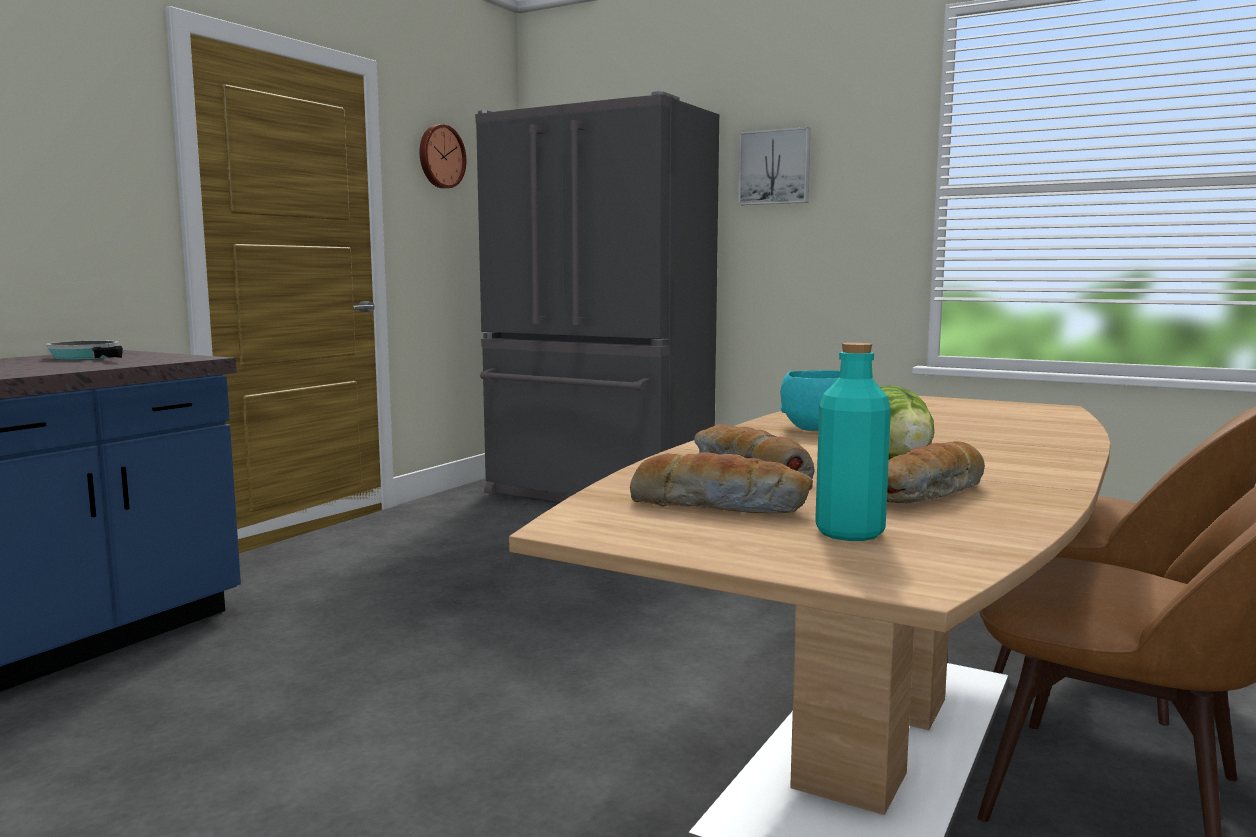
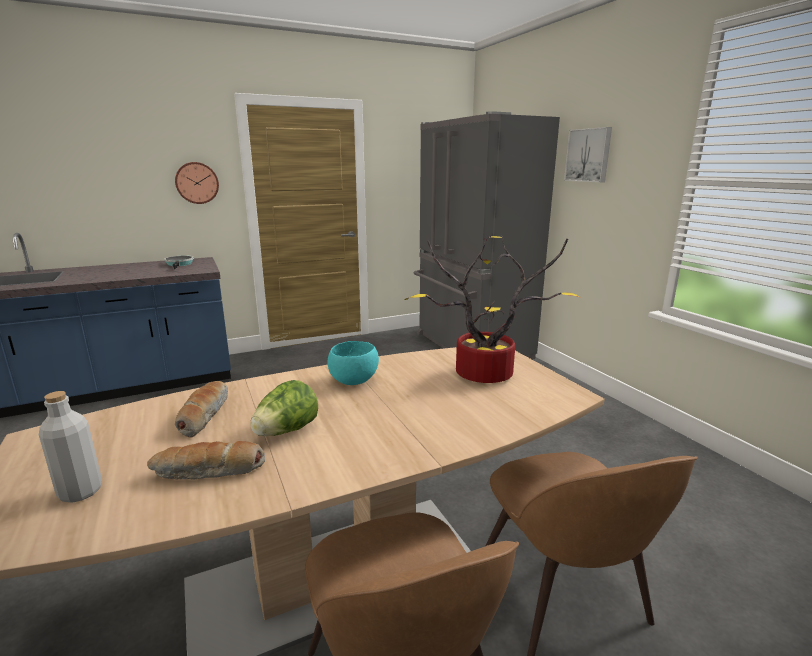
camera: 35 degrees right, 10 degrees up
wall clock [420,124,466,189] -> wall clock moved to [175,162,219,204]
bread [630,452,813,513] -> none
turquoise bottle [815,343,891,541] -> grey bottle [39,391,102,503]
none -> potted plant [405,236,579,383]

